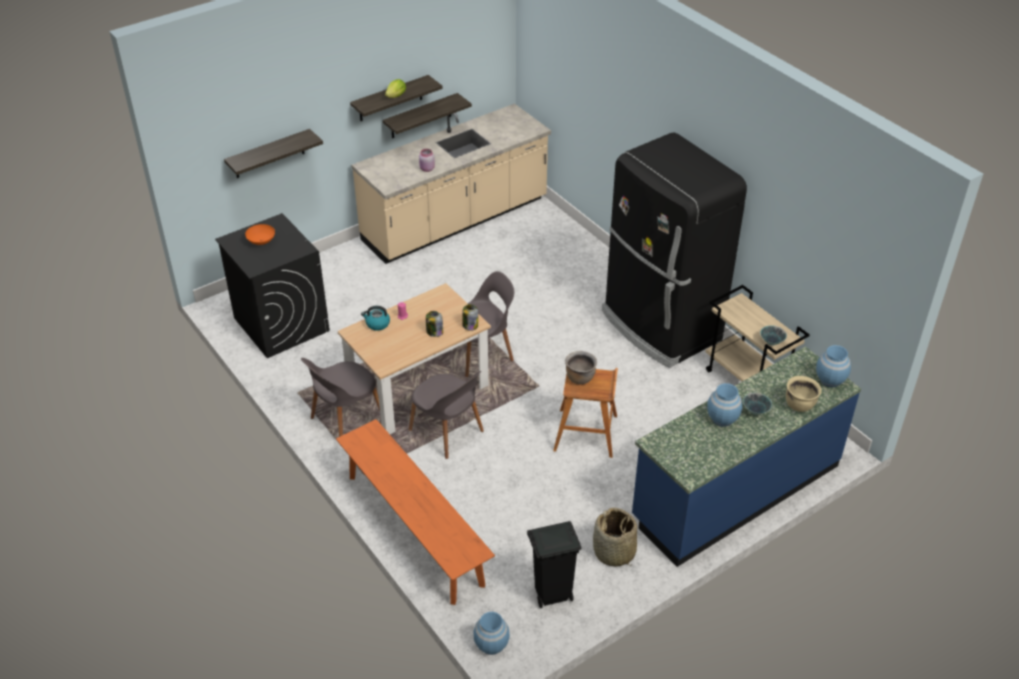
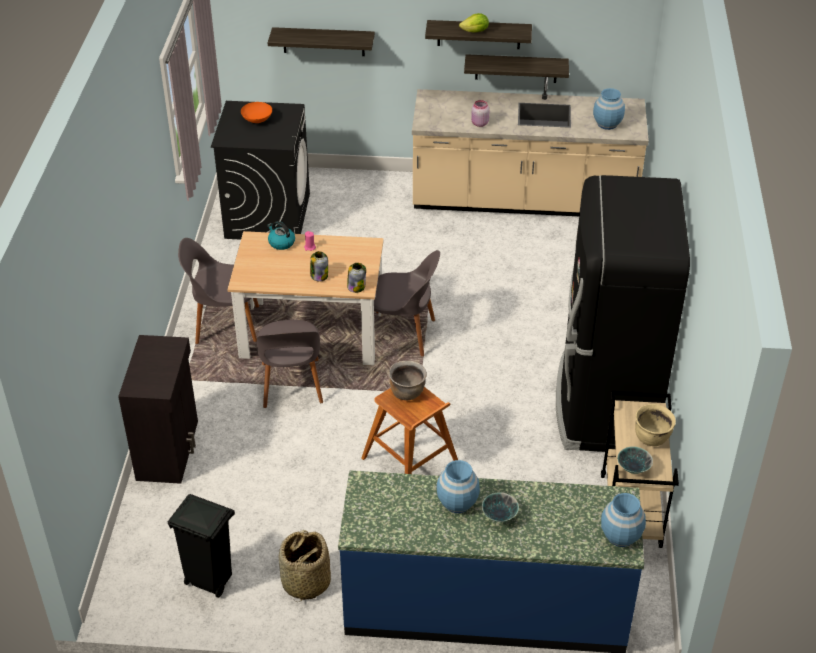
camera: 40 degrees right, 0 degrees up
orange bench [336,419,495,605] -> black cabinet [118,335,198,484]
blue vase [473,612,510,655] -> blue vase moved to [593,88,625,130]
beige cooking pot [786,376,822,412] -> beige cooking pot moved to [635,404,676,446]

